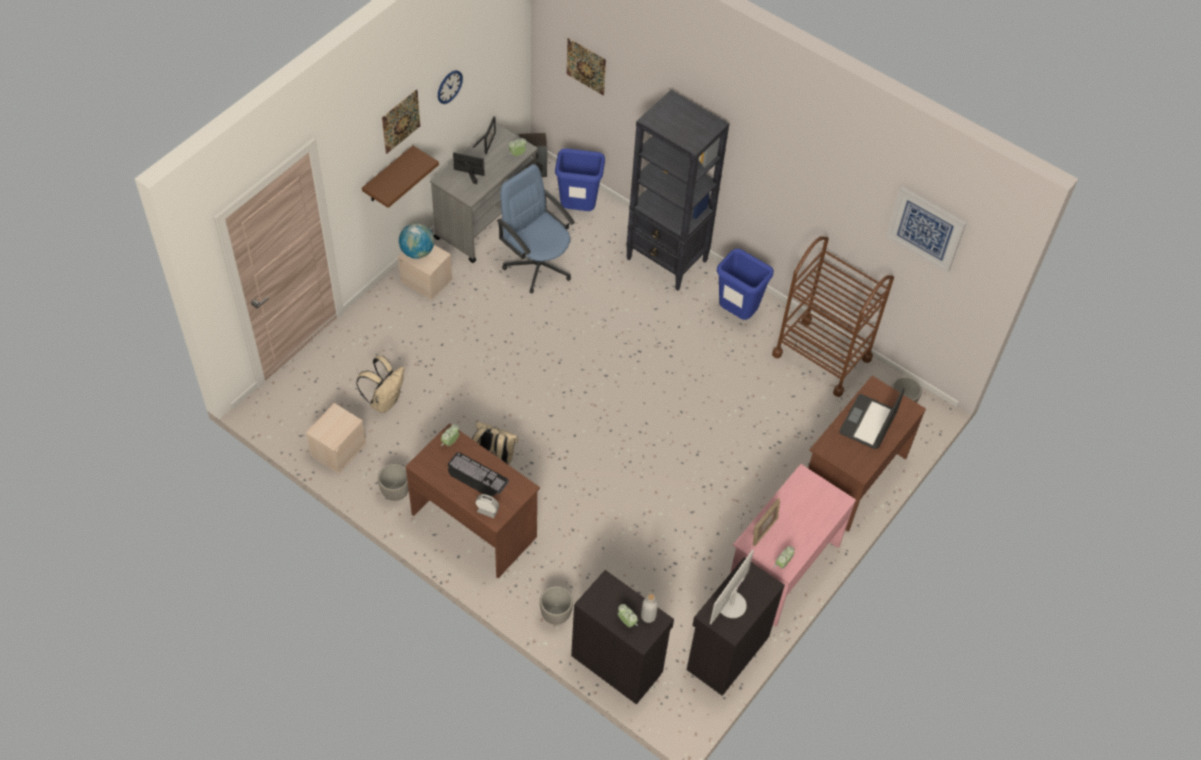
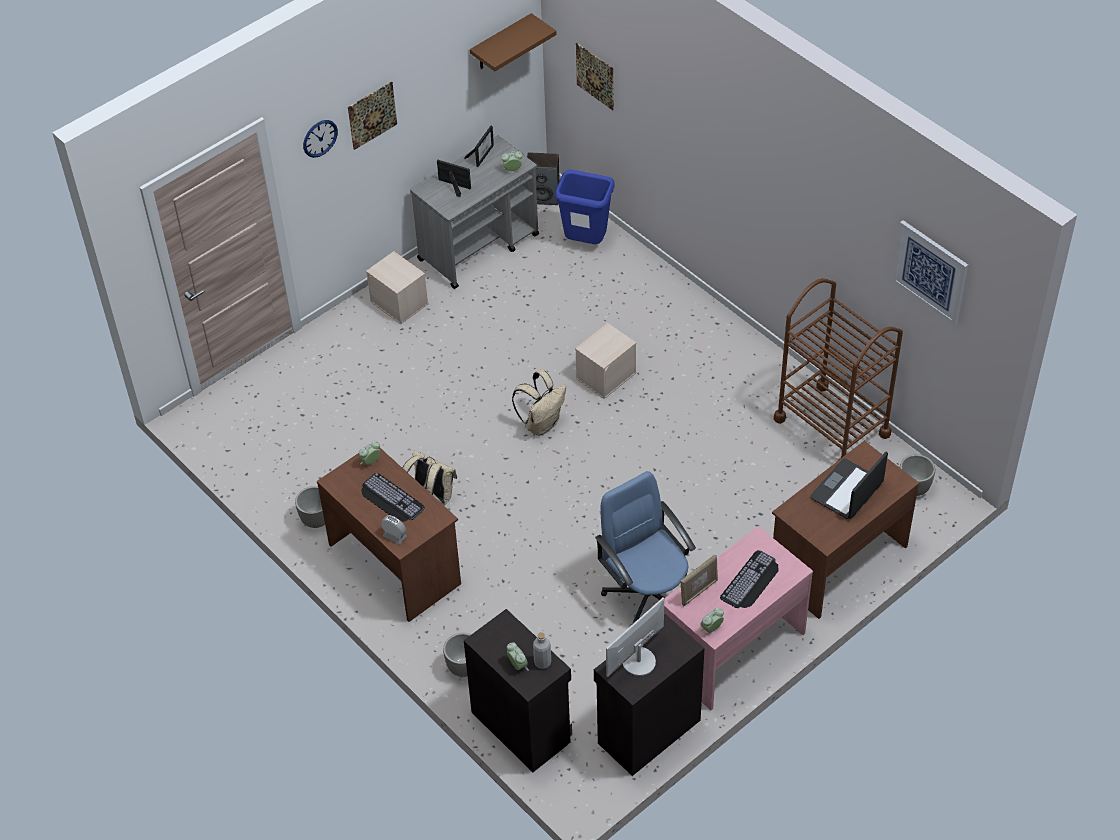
camera: 15 degrees right, 5 degrees down
beige storage box [306,403,367,474] -> beige storage box moved to [575,323,636,399]
beige backpack [356,355,404,413] -> beige backpack moved to [512,370,566,436]
brown shelf [362,145,439,208] -> brown shelf moved to [470,13,556,72]
globe [399,223,434,259] -> none
wall clock [438,70,463,104] -> wall clock moved to [303,120,338,158]
blue office chair [497,164,575,294] -> blue office chair moved to [595,471,696,624]
black bookcase [626,90,730,291] -> none
blue trash can [717,249,774,320] -> none
none -> keyboard [720,550,779,608]

